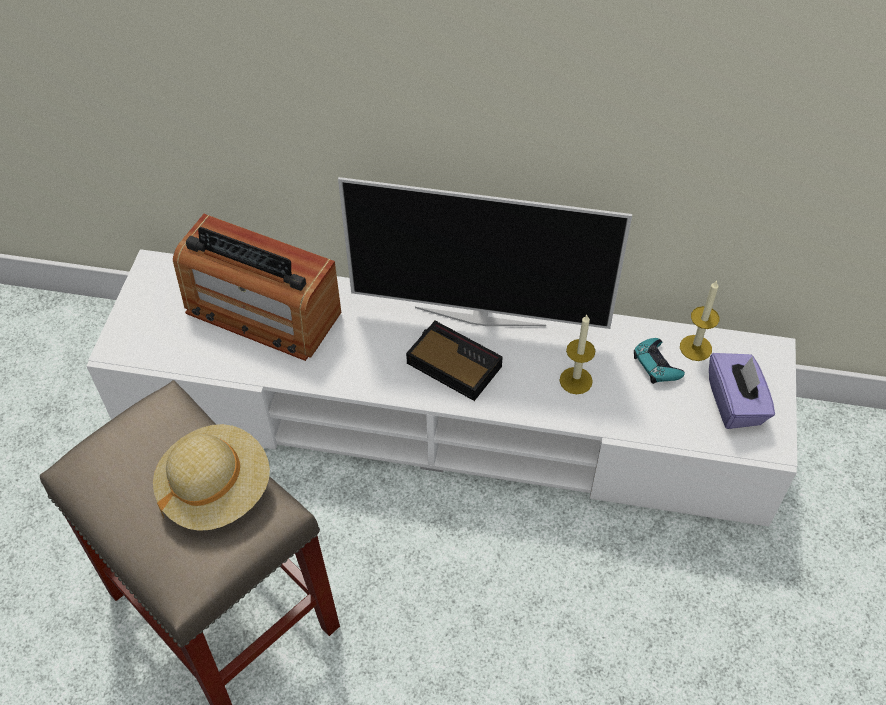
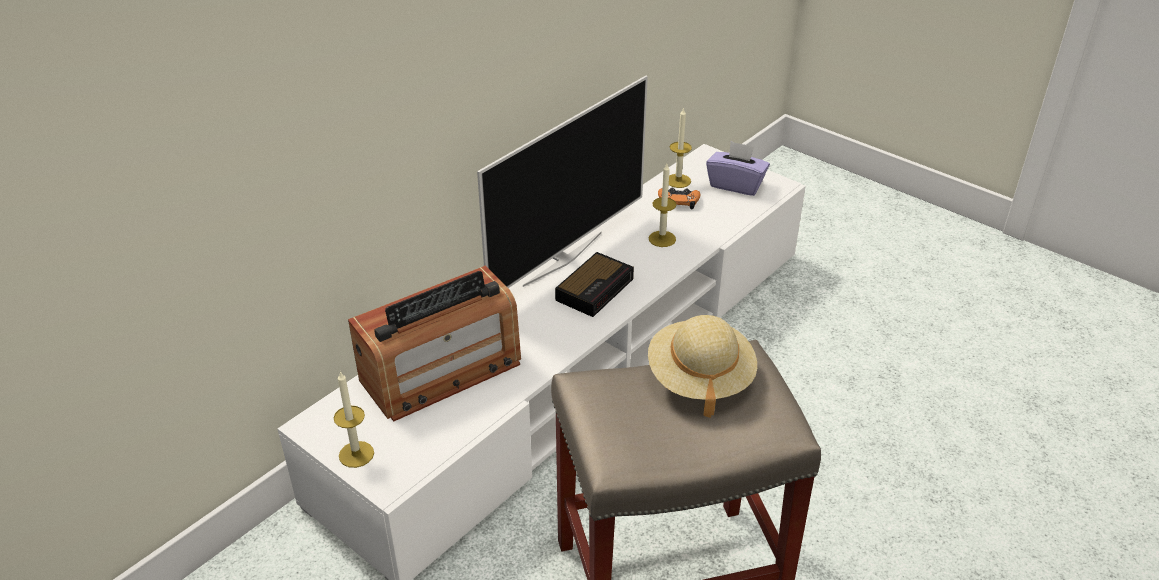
camera: 60 degrees left, 15 degrees down
alarm clock [406,321,503,401] -> alarm clock turned 150 degrees clockwise [555,252,634,317]
turquoise game controller [634,338,685,384] -> orange game controller [658,188,700,209]
none -> candle [334,371,374,468]

